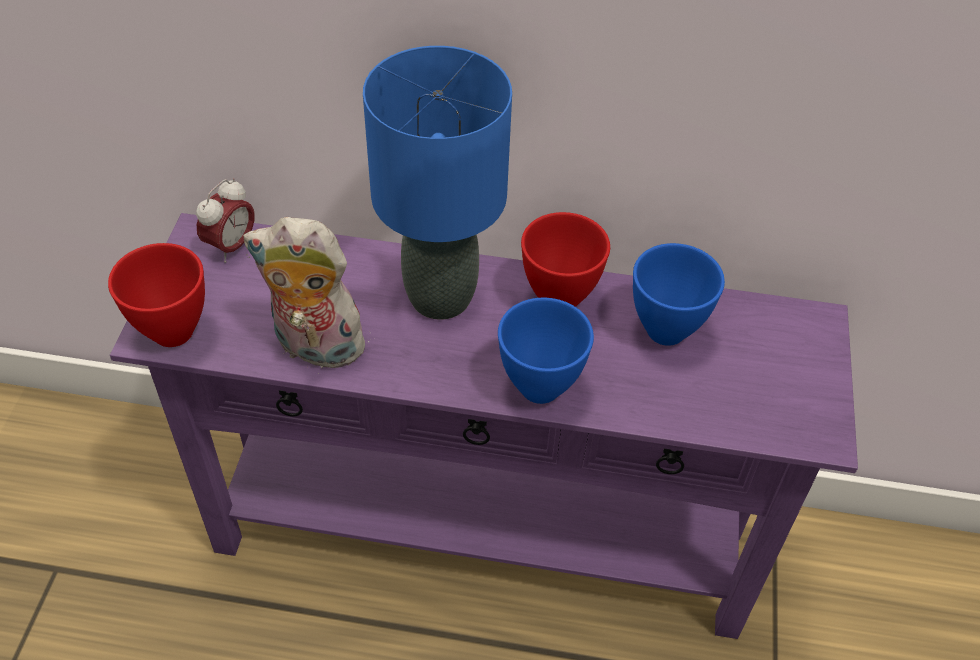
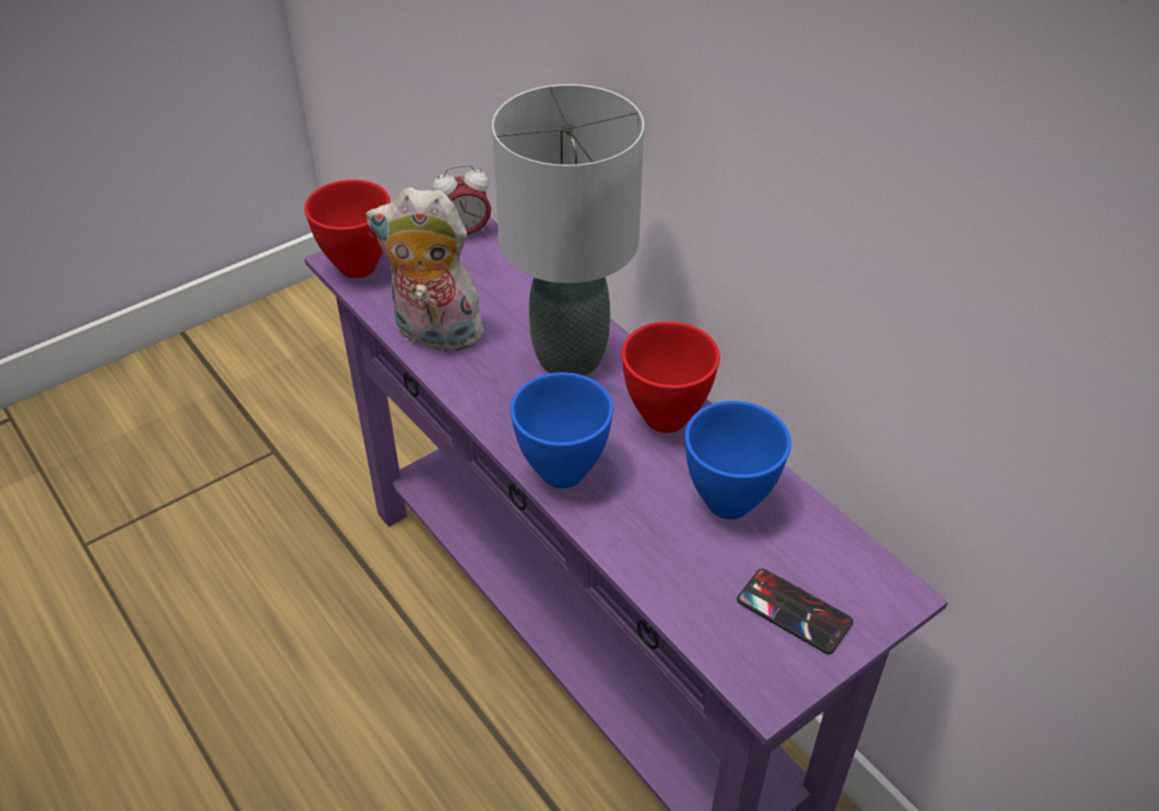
camera: 45 degrees right, 5 degrees down
plush toy [243,217,373,374] -> plush toy turned 45 degrees counterclockwise [366,187,488,351]
blue table lamp [363,46,512,320] -> grey table lamp [492,84,644,376]
none -> phone [737,569,853,654]

